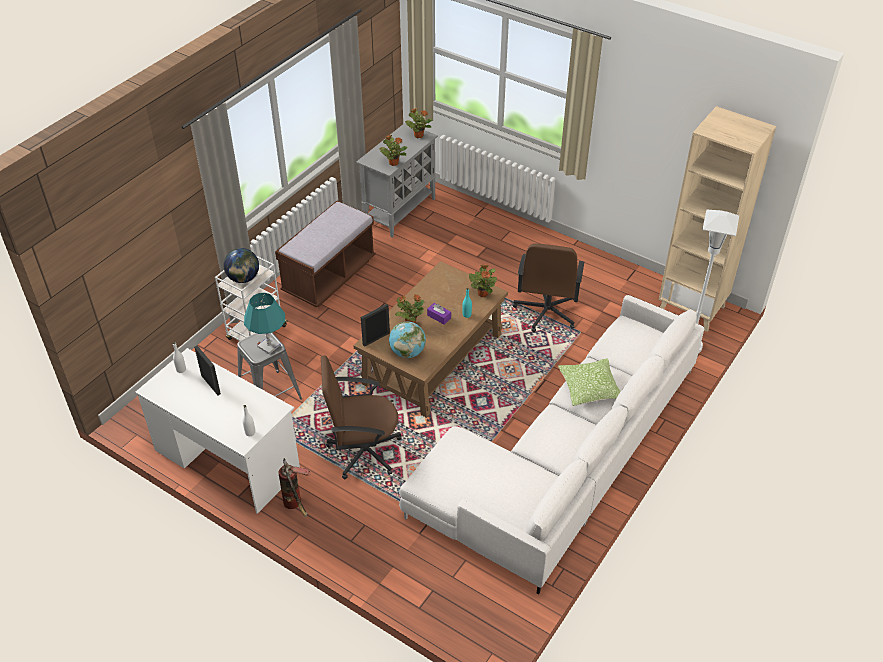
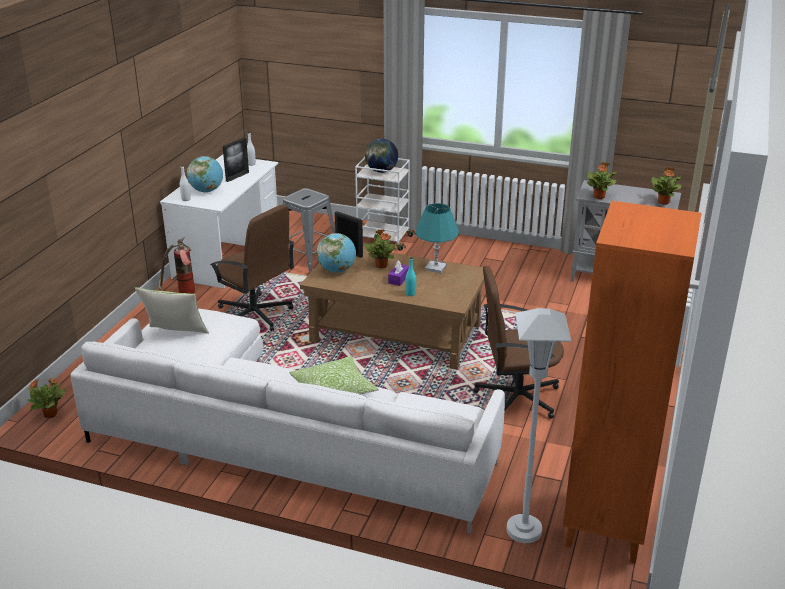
camera: 75 degrees right, 15 degrees down
turquoise table lamp [244,293,285,354] -> turquoise table lamp moved to [415,203,459,273]
brown bench [275,201,376,307] -> none
brown office chair [321,355,402,480] -> brown office chair turned 150 degrees clockwise [210,205,294,331]
potted plant [469,264,497,297] -> potted plant moved to [27,378,66,418]
beige bookcase [659,106,776,332] -> orange bookcase [563,201,701,563]
none -> pillow [135,287,209,334]
none -> globe [187,156,223,193]

